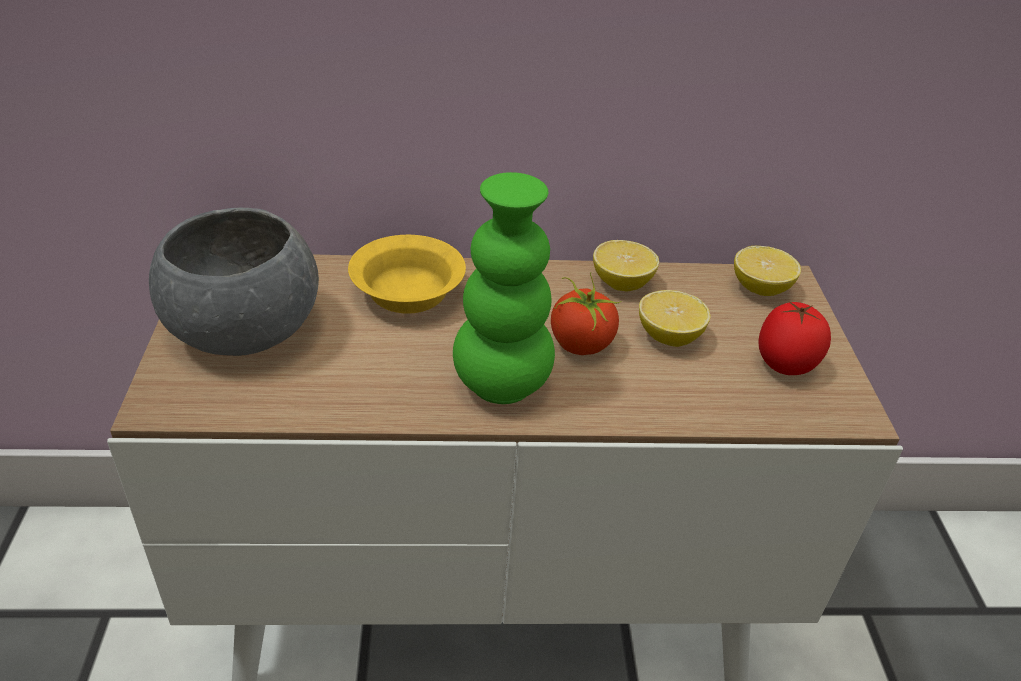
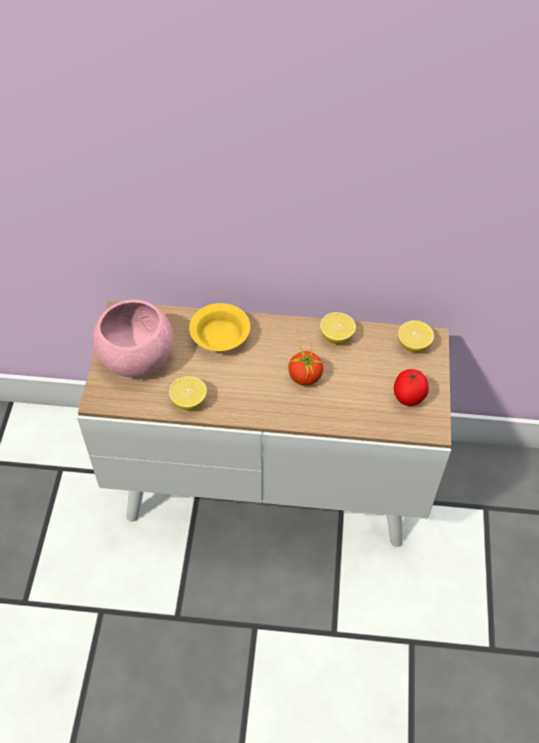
camera: 10 degrees right, 15 degrees up
grey bowl [149,208,319,356] -> pink bowl [93,300,174,377]
green vase [453,172,555,404] -> none
lemon [639,290,710,347] -> lemon moved to [169,376,207,410]

